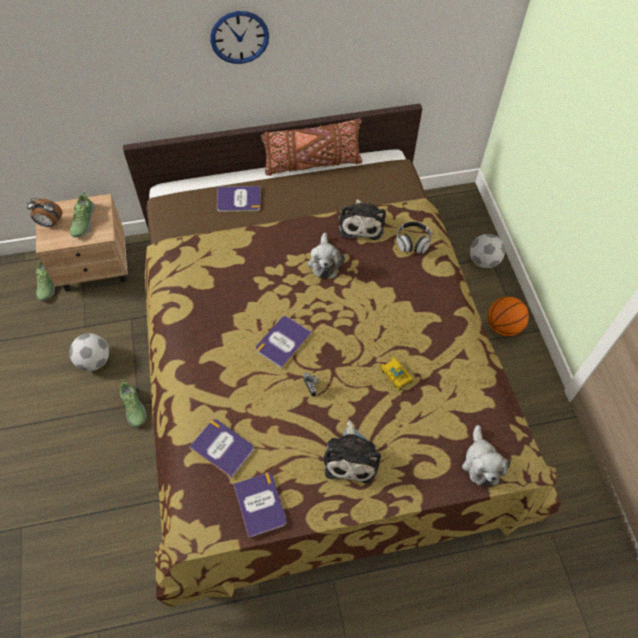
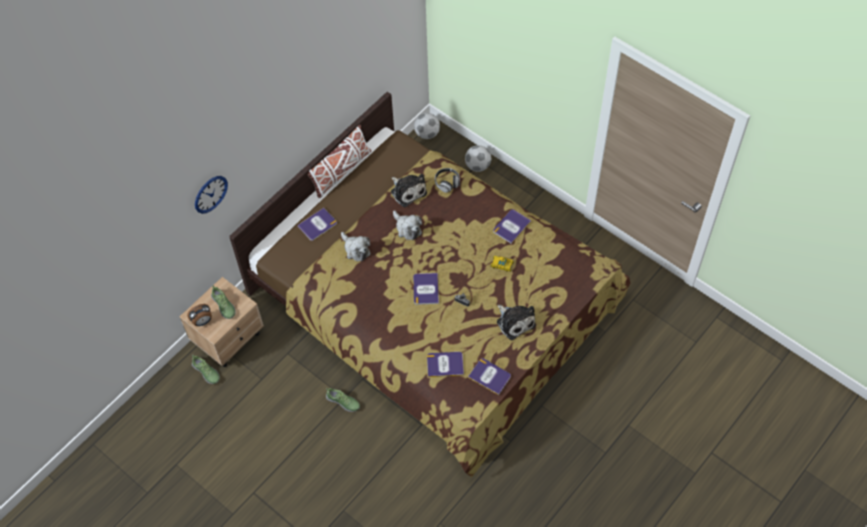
camera: 35 degrees left, 0 degrees up
football [69,333,109,371] -> football moved to [414,113,440,139]
wall clock [210,11,269,64] -> wall clock moved to [195,176,228,214]
brown pillow [261,118,362,176] -> white pillow [307,124,371,198]
plush toy [462,425,510,486] -> plush toy moved to [341,232,371,262]
basketball [488,297,529,336] -> none
none -> book [493,210,531,244]

